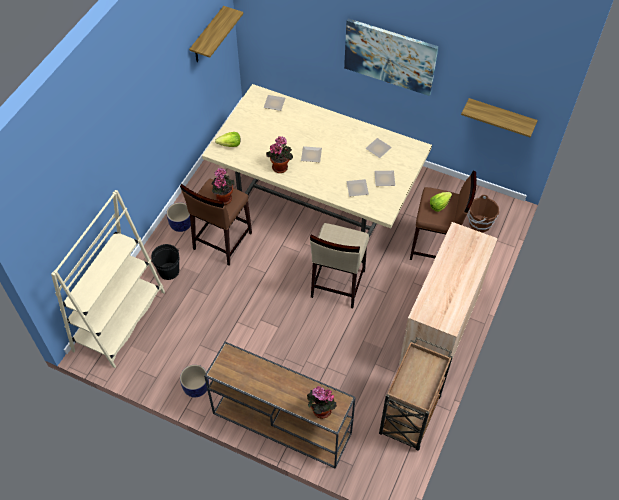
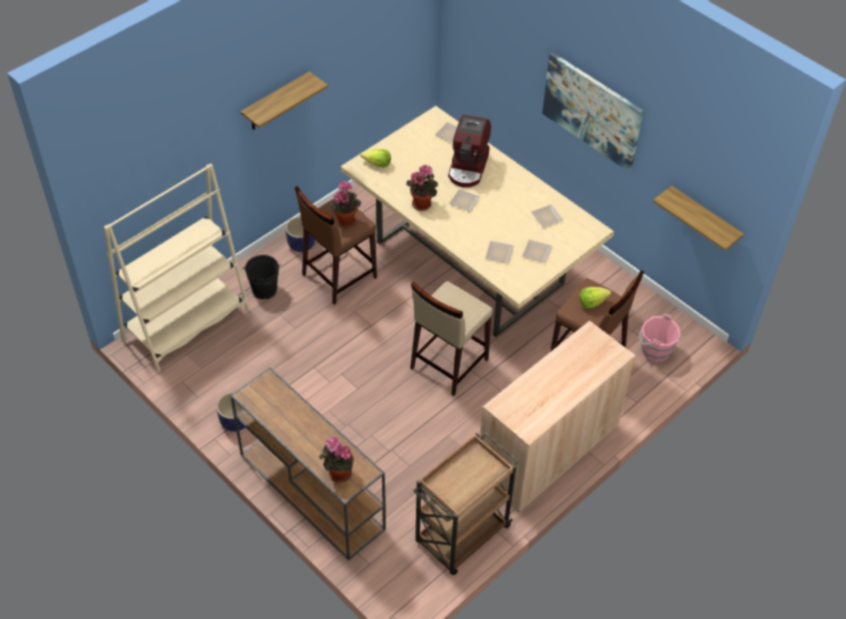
camera: 20 degrees right, 5 degrees down
shelf [189,6,243,62] -> shelf moved to [240,71,328,130]
brown bucket [467,195,499,232] -> pink bucket [639,314,681,362]
none -> coffee machine [448,115,491,187]

